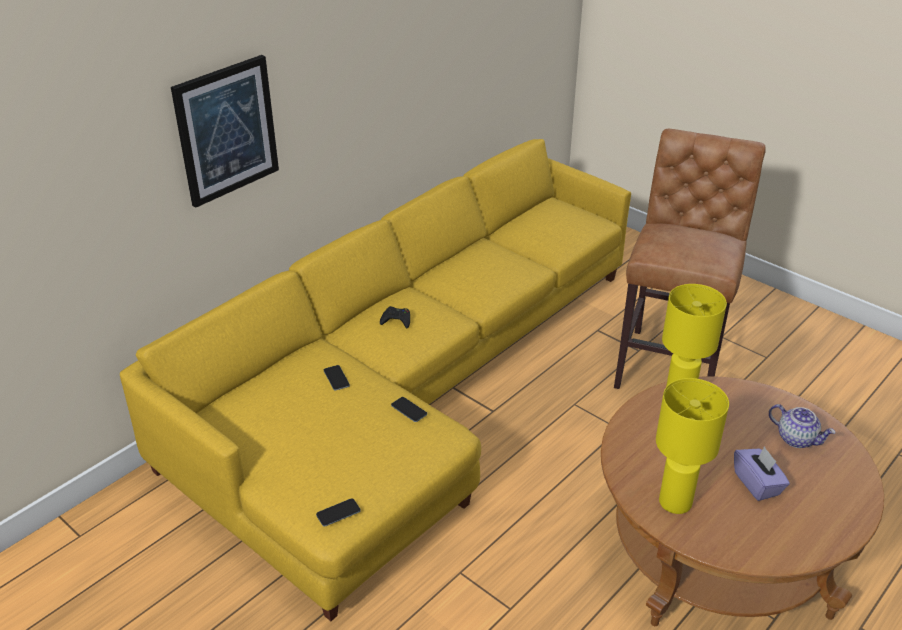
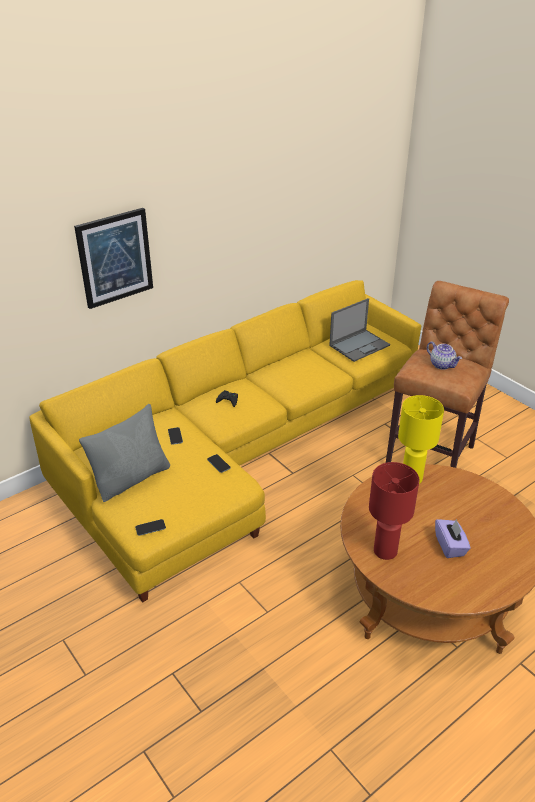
camera: 10 degrees right, 0 degrees up
yellow table lamp [656,378,729,514] -> red table lamp [369,462,419,560]
teapot [769,404,836,448] -> teapot moved to [427,341,462,370]
none -> grey pillow [79,404,170,502]
none -> laptop [329,298,390,362]

